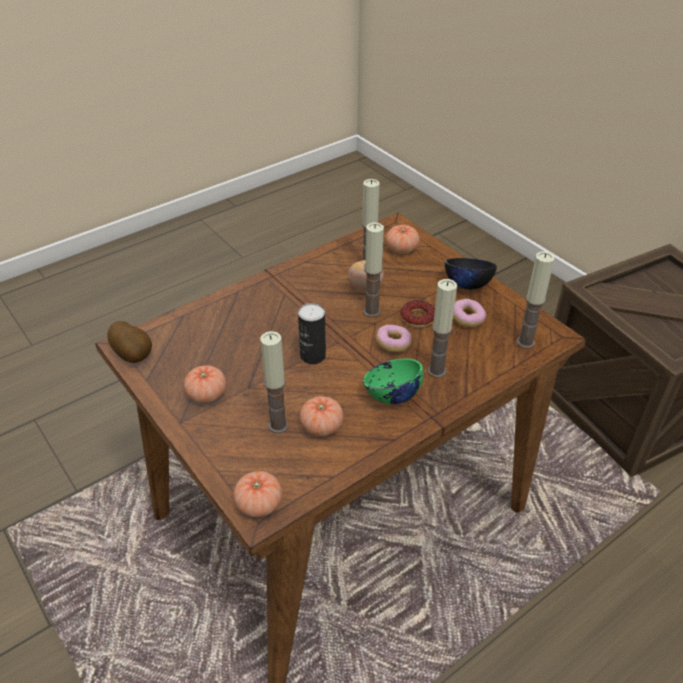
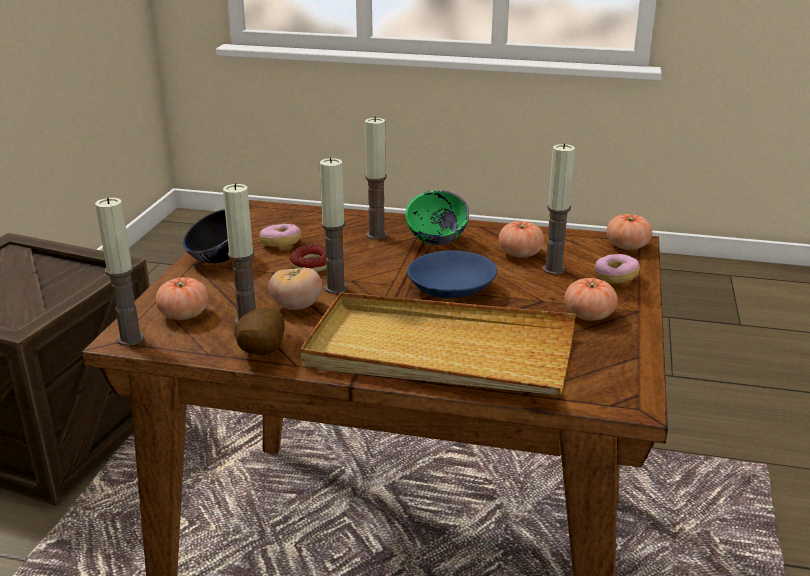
camera: 130 degrees left, 15 degrees down
potato [108,321,152,363] -> potato moved to [234,307,285,355]
can [298,303,326,364] -> blue bowl [407,250,497,298]
donut [376,325,412,352] -> donut moved to [594,254,640,283]
candle [517,251,555,349] -> candle moved to [95,197,144,346]
none -> beige tray [301,292,576,395]

